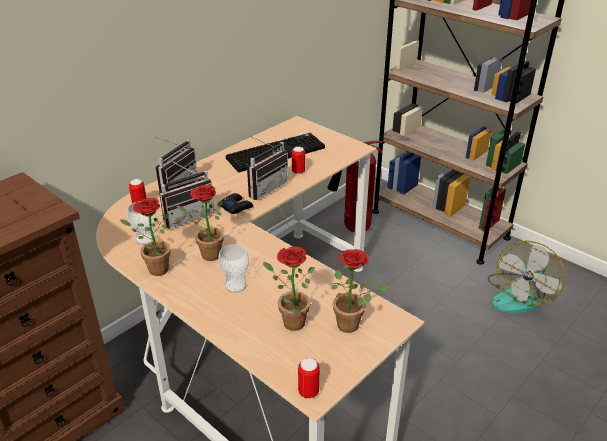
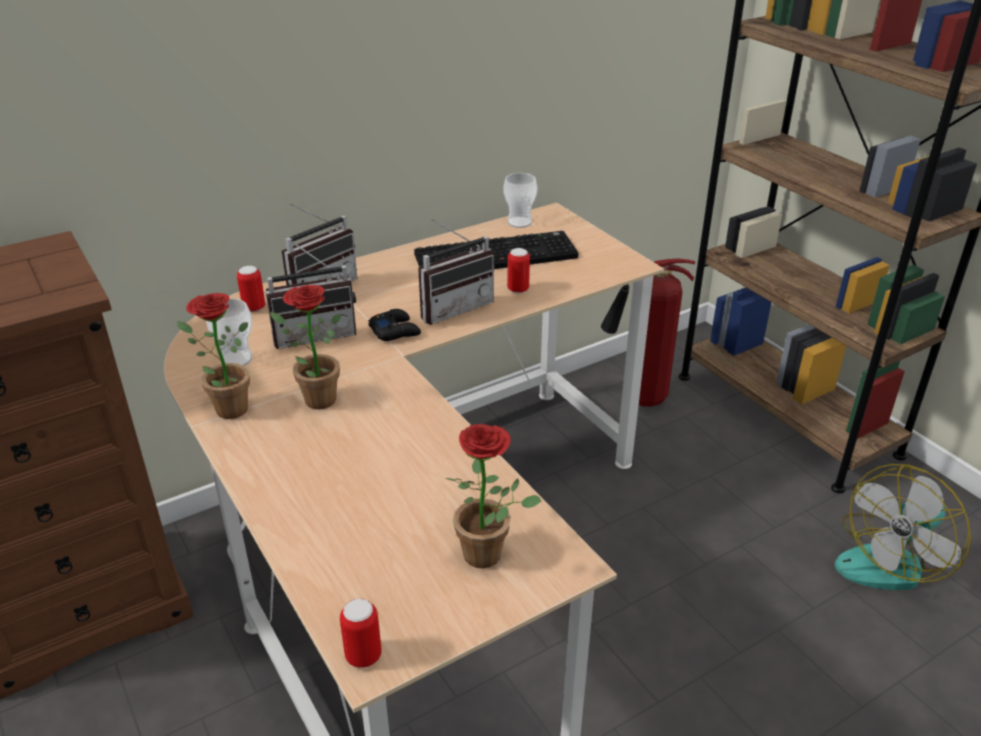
camera: 15 degrees right, 0 degrees up
cup [218,244,249,293] -> cup moved to [503,173,538,228]
potted plant [263,247,315,331] -> none

